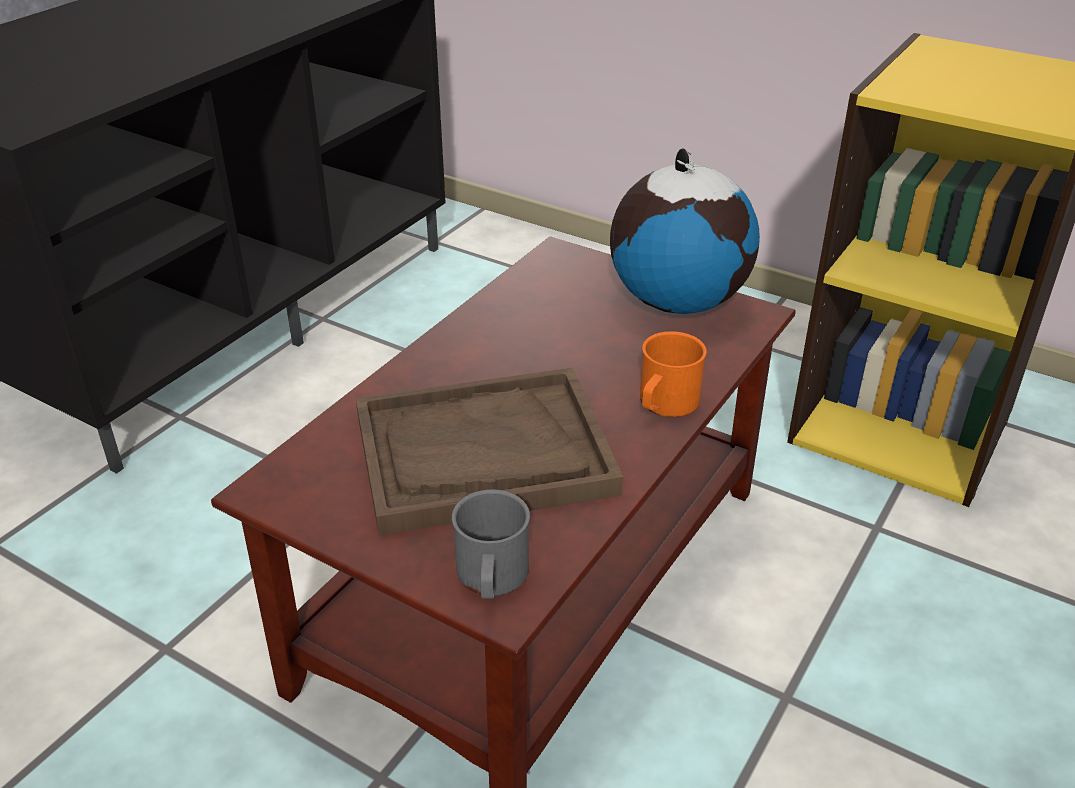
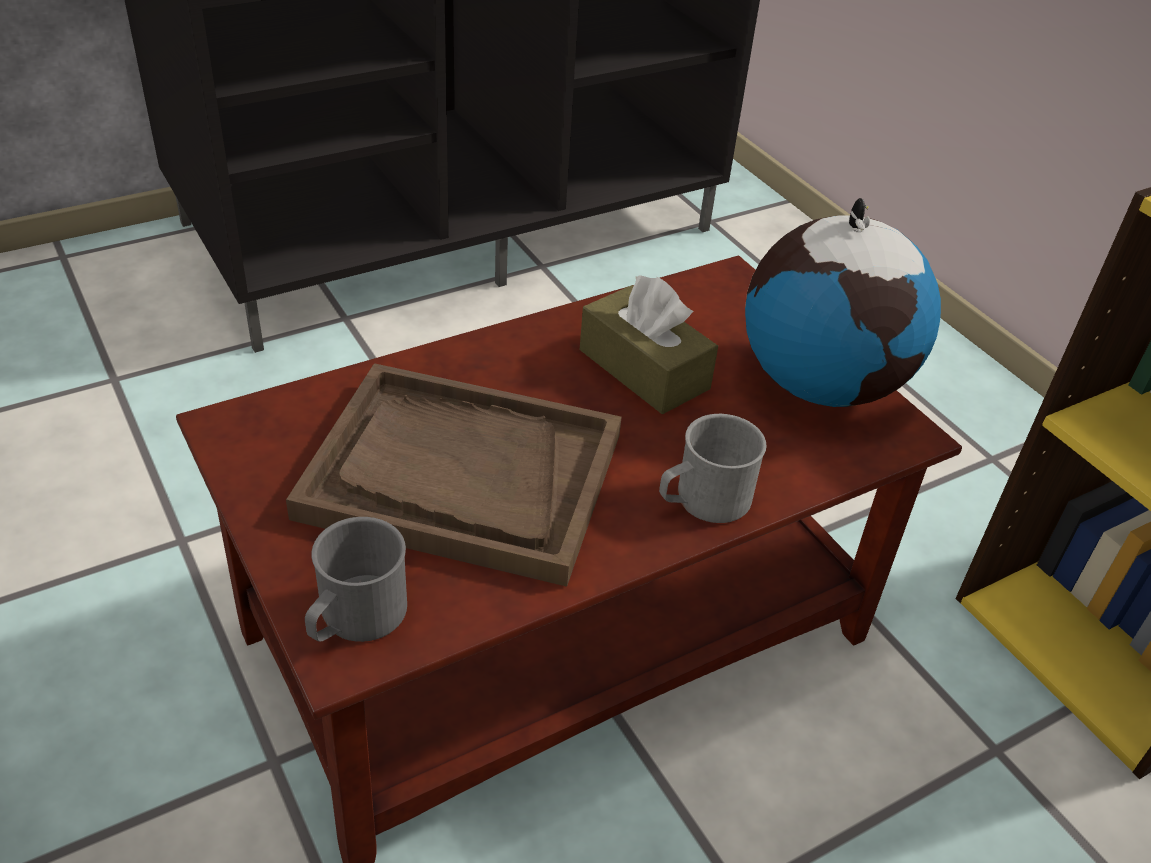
camera: 25 degrees right, 5 degrees up
orange mug [640,331,707,417] -> grey mug [659,414,767,523]
none -> brown tissue box [580,276,718,414]

